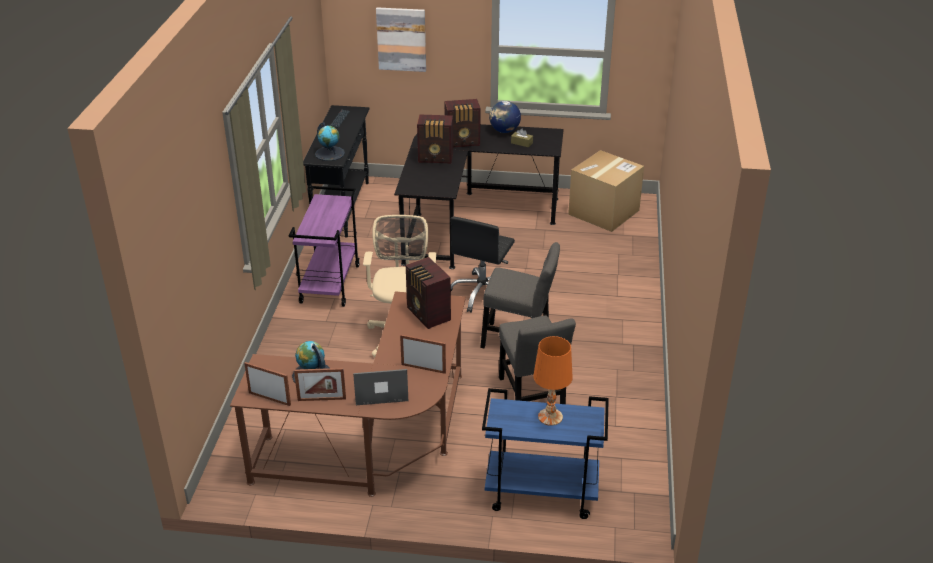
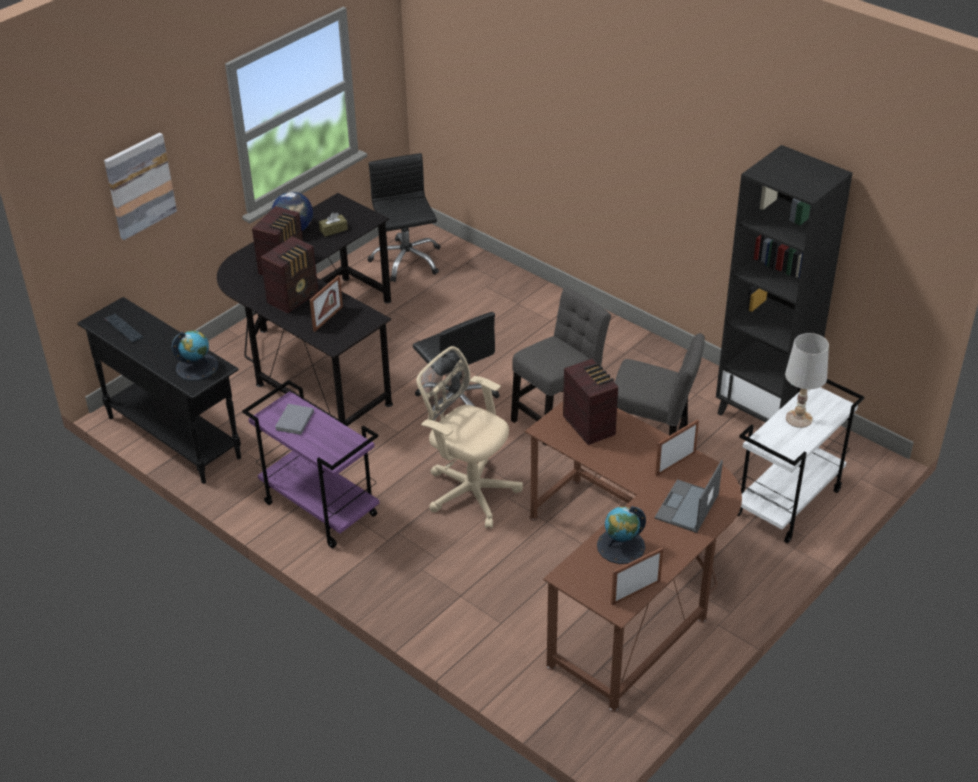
camera: 55 degrees left, 5 degrees up
picture frame [294,368,346,401] -> picture frame moved to [310,275,343,332]
radio [406,257,451,329] -> radio turned 120 degrees counterclockwise [563,359,618,445]
blue cart [482,388,609,519] -> white cart [737,379,864,543]
orange table lamp [533,336,573,426] -> white table lamp [785,333,829,428]
cardboard box [568,150,644,232] -> black office chair [368,153,441,282]
none -> grey book [275,404,314,435]
none -> black bookcase [716,145,853,423]

